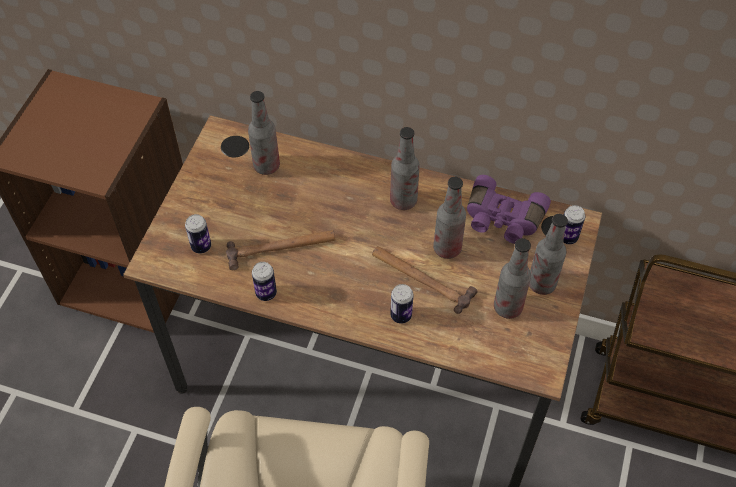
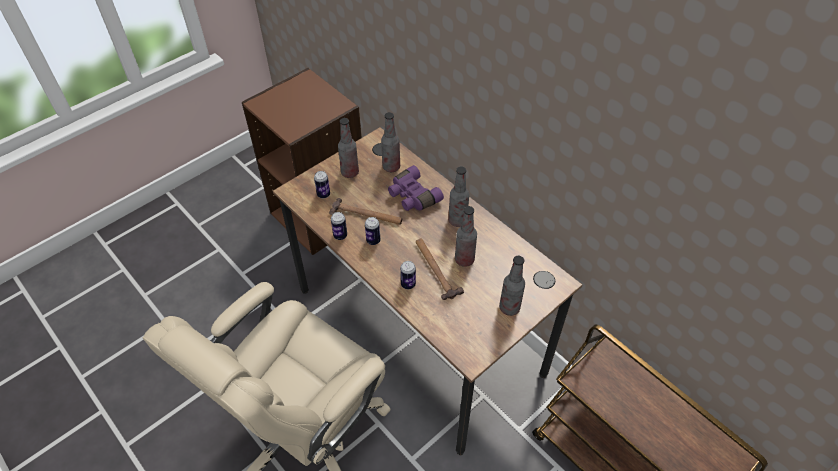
camera: 30 degrees right, 5 degrees down
purple binoculars [467,175,551,244] -> purple binoculars moved to [388,165,444,211]
bottle [494,238,531,319] -> bottle moved to [338,118,359,178]
can [563,205,585,244] -> can moved to [365,217,380,245]

